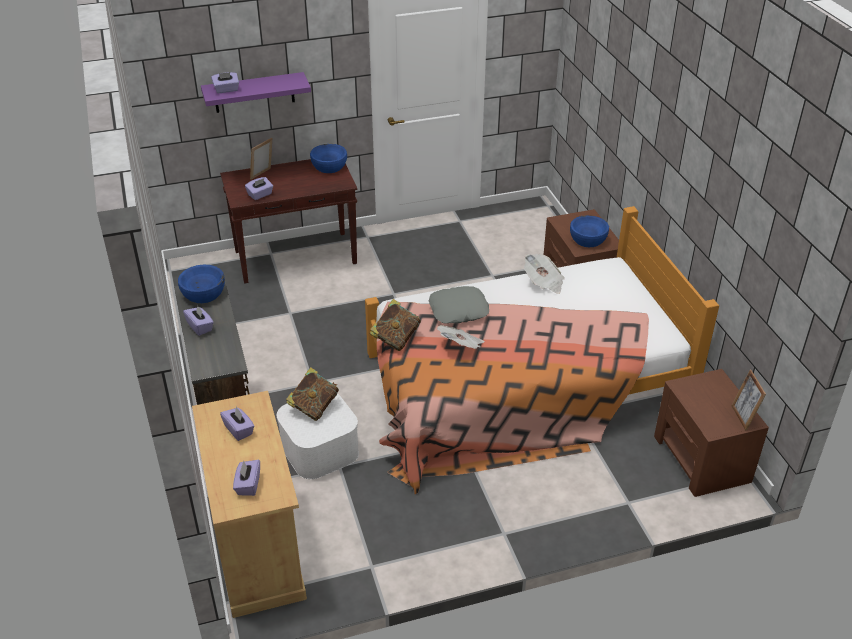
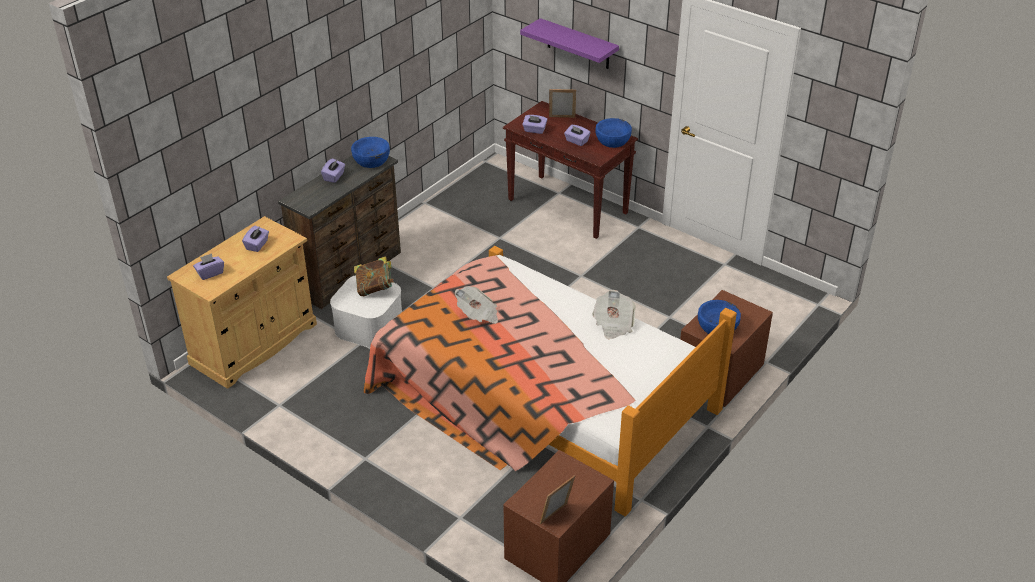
camera: 55 degrees right, 0 degrees up
purple tissue box [211,72,239,93] -> purple tissue box moved to [564,125,591,146]
book [369,299,421,351] -> none
grey pillow [429,286,489,323] -> none

